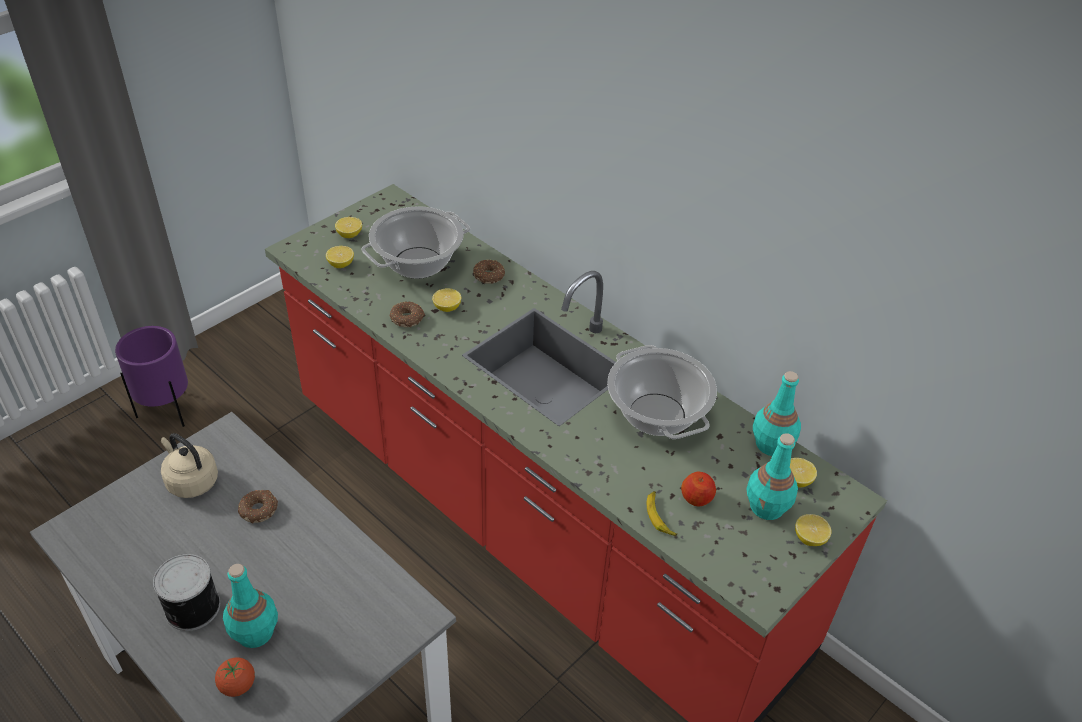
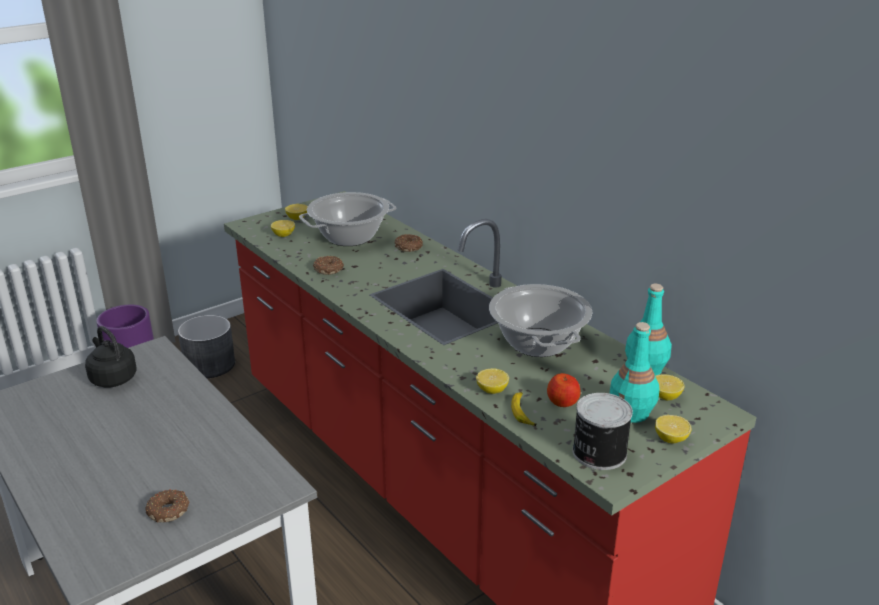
camera: 10 degrees right, 15 degrees down
can [153,554,220,631] -> can moved to [572,393,633,470]
beige kettle [161,433,218,498] -> black kettle [85,326,137,387]
tomato [215,657,255,697] -> none
turquoise bottle [223,564,278,648] -> none
donut [238,490,278,524] -> donut moved to [145,489,189,523]
lemon [432,288,461,312] -> lemon moved to [476,368,509,394]
none -> grey planter [178,315,235,378]

